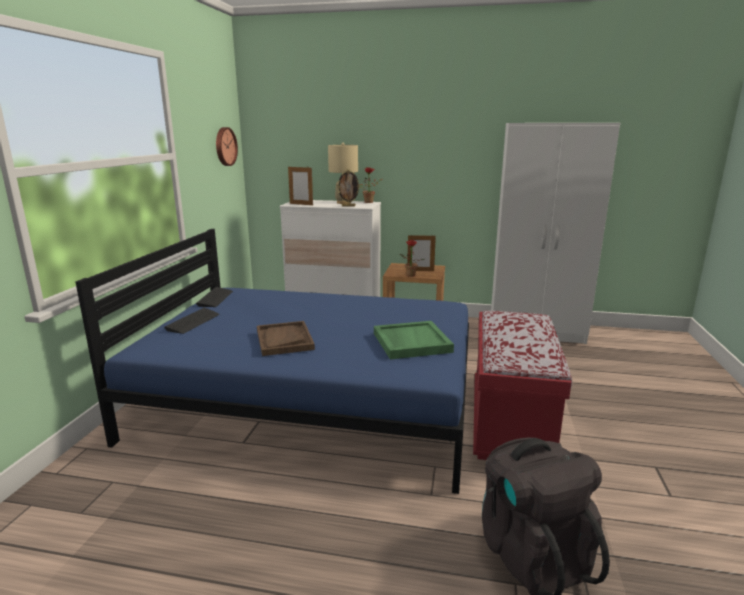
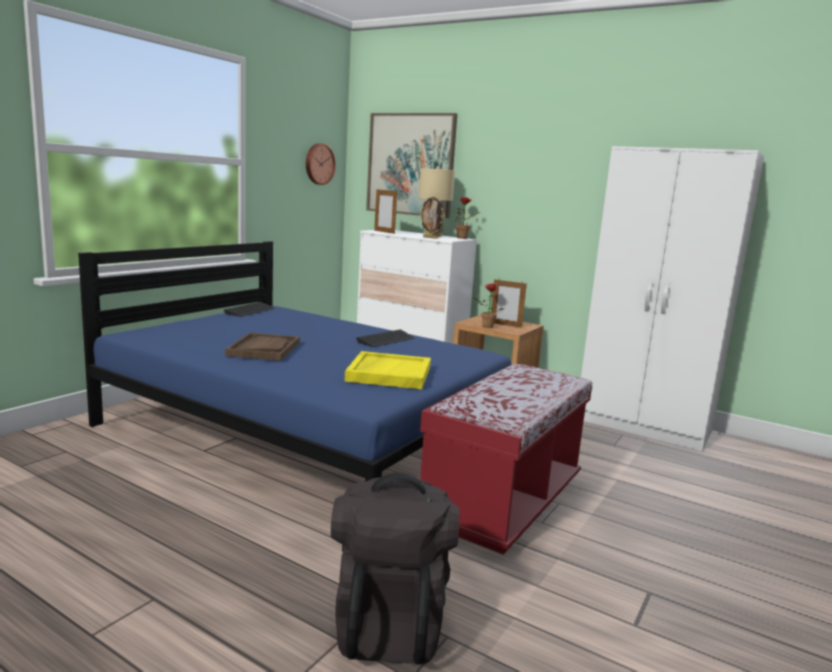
camera: 20 degrees right, 5 degrees down
keyboard [164,308,220,334] -> keyboard moved to [356,329,414,347]
green tray [374,321,454,359] -> yellow tray [344,351,431,389]
none -> picture [366,113,457,218]

